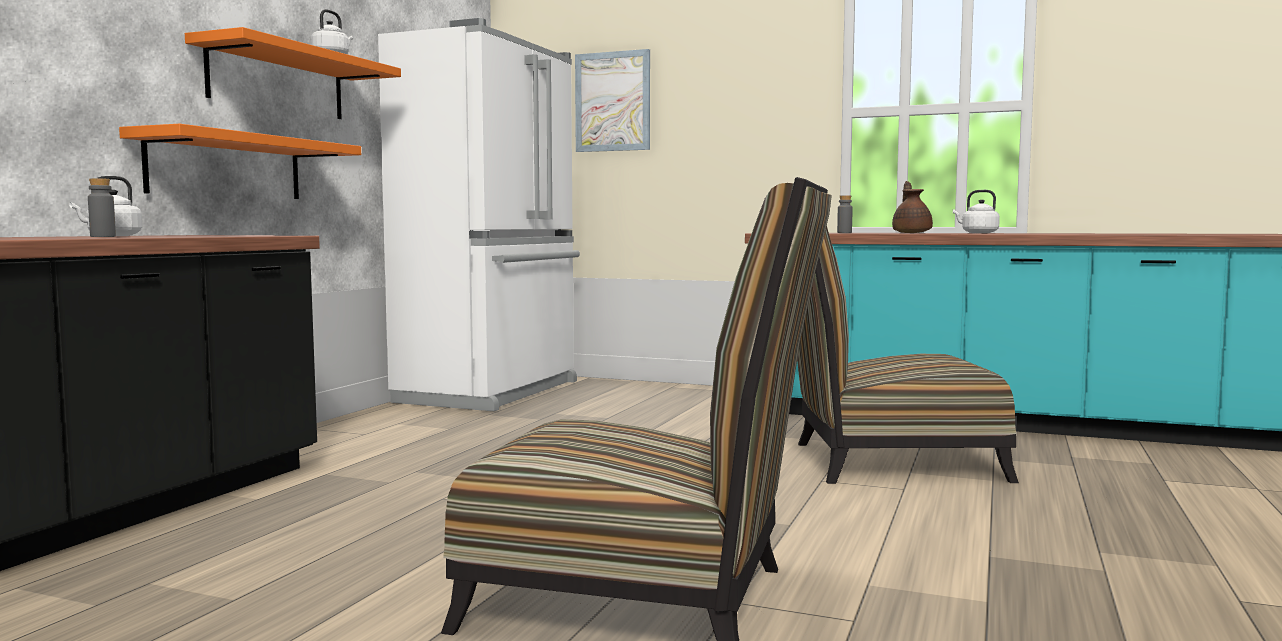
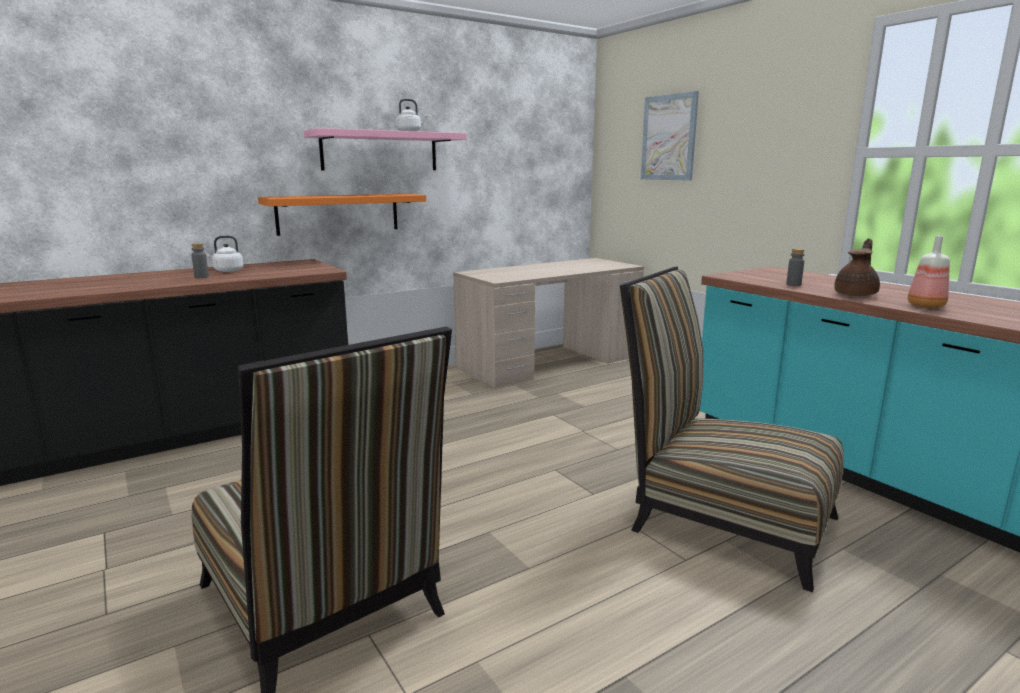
camera: 35 degrees right, 10 degrees up
orange shelf [185,27,401,119] -> pink shelf [304,128,467,170]
white fridge [378,18,580,411] -> beige desk [453,258,644,388]
white kettle [953,190,1000,233] -> bottle [908,236,950,308]

